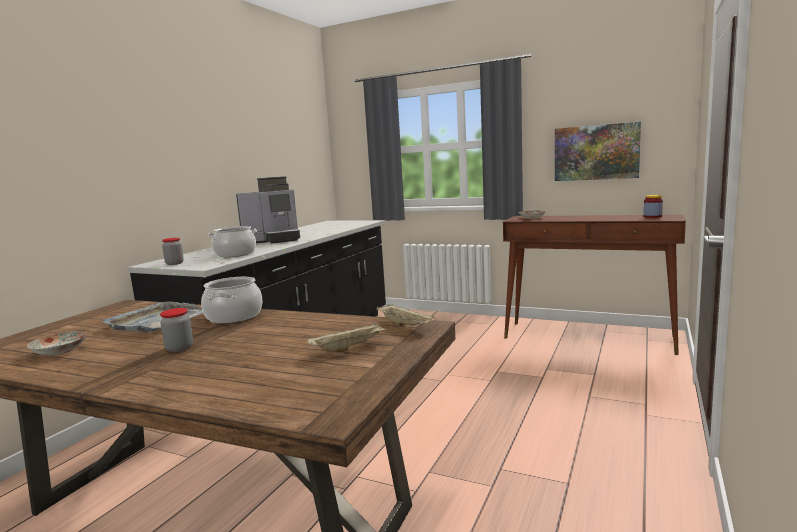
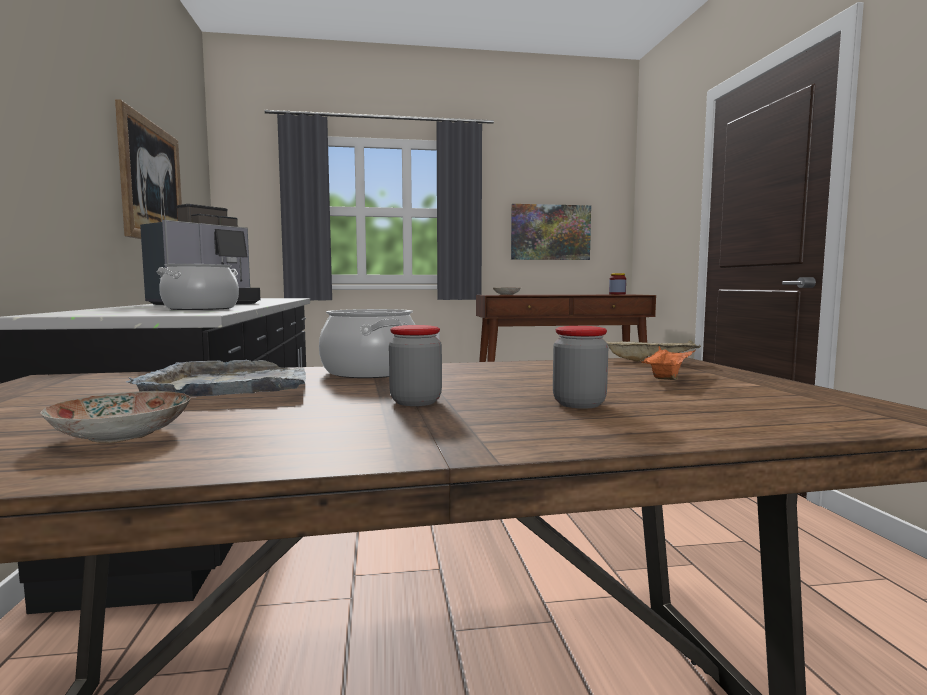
camera: 35 degrees left, 5 degrees down
jar [162,238,184,265] -> jar moved to [553,326,609,409]
beige tray [307,322,388,352] -> orange tray [641,346,696,380]
none -> picture [115,99,182,239]

